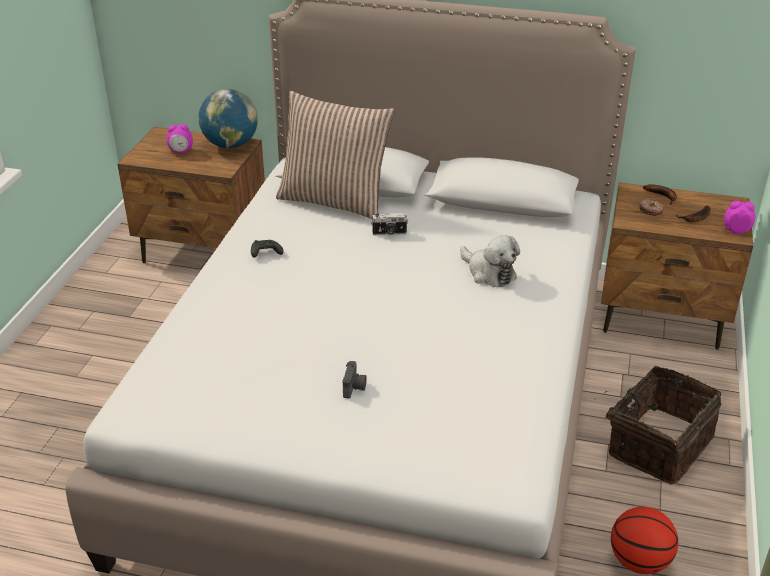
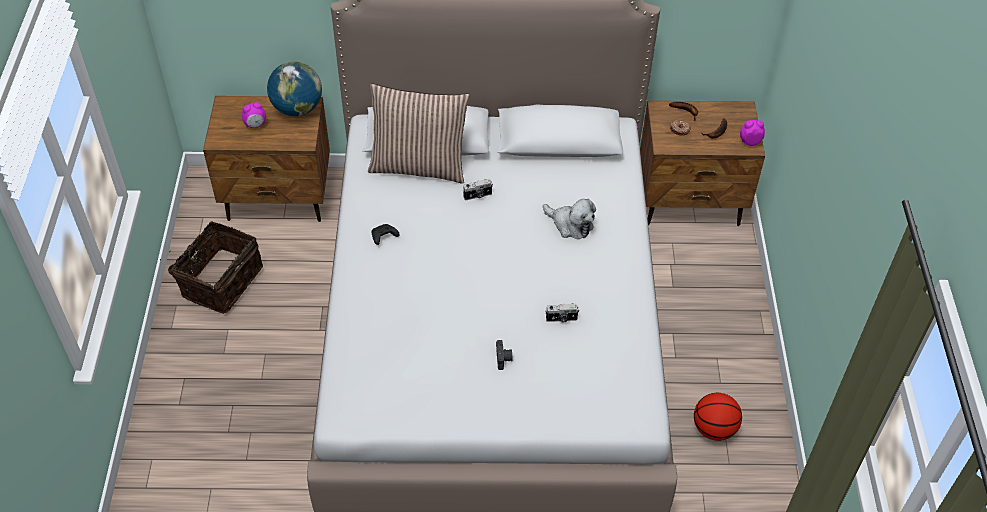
camera: 15 degrees left, 15 degrees up
basket [594,366,721,485] -> basket moved to [160,221,263,314]
none -> camera [545,303,580,322]

